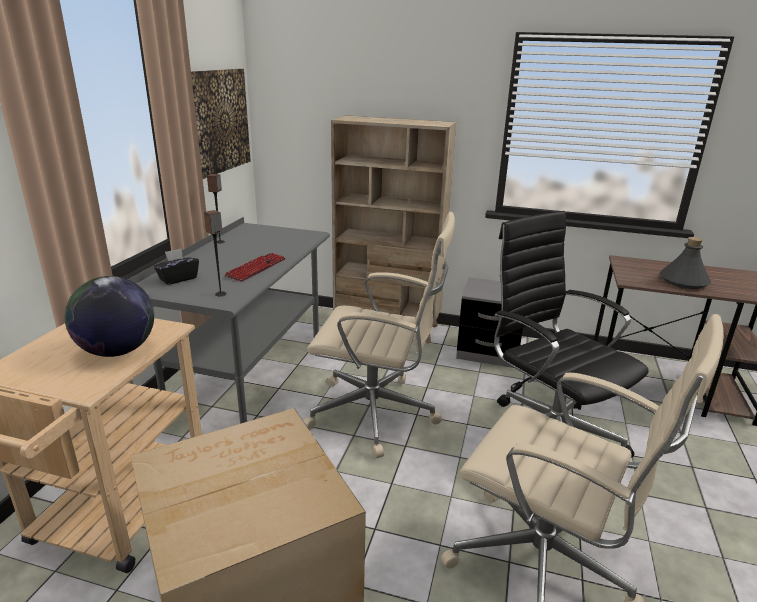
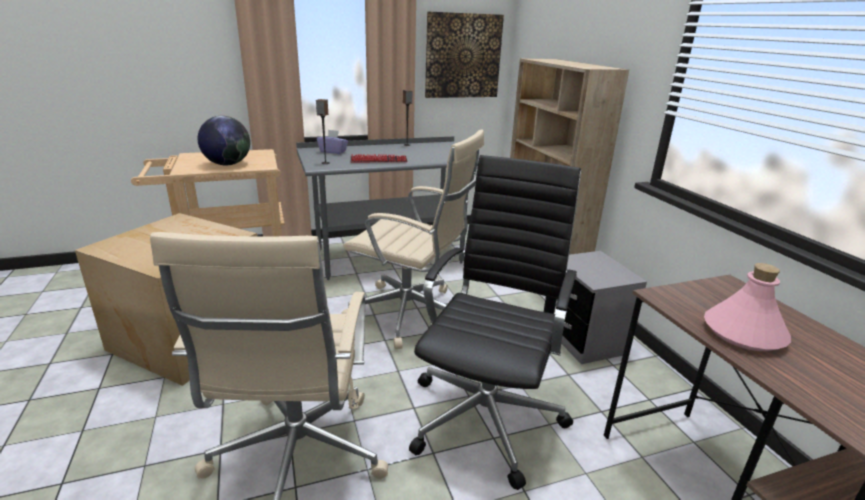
camera: 55 degrees right, 0 degrees up
black tissue box [154,249,199,285] -> purple tissue box [317,130,348,154]
beige office chair [304,212,455,458] -> beige office chair turned 45 degrees counterclockwise [341,129,484,349]
grey bottle [660,237,711,289] -> pink bottle [704,263,791,351]

